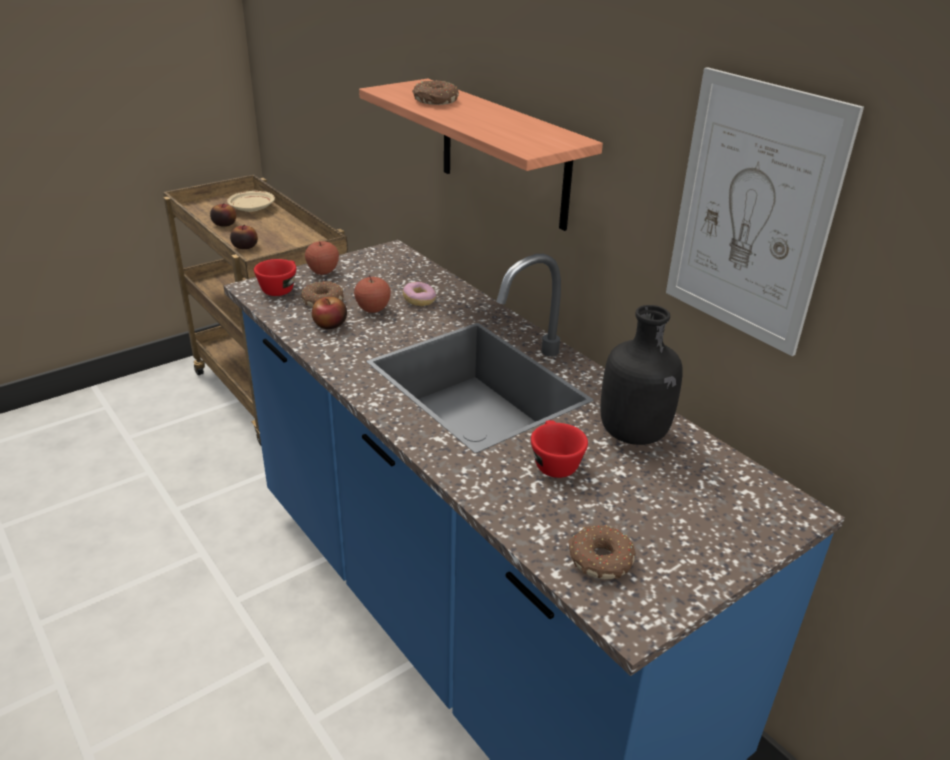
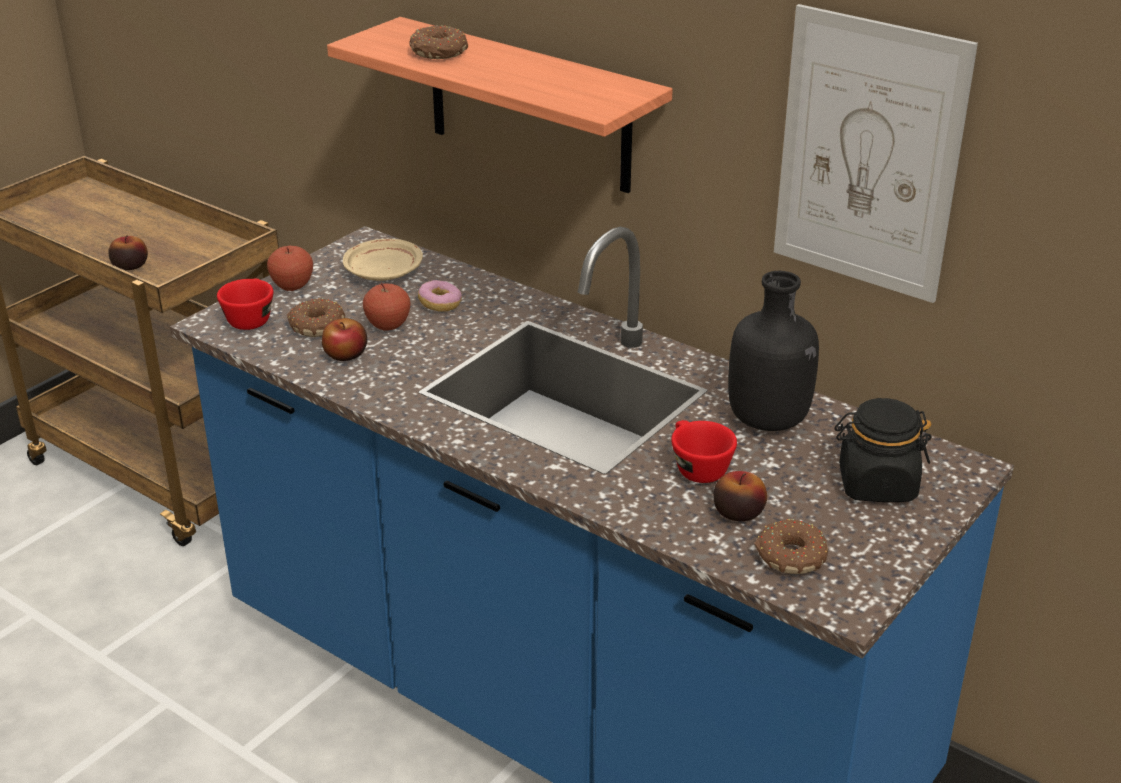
camera: 15 degrees left, 0 degrees up
apple [210,203,236,227] -> apple moved to [714,471,767,521]
beige plate [227,191,275,212] -> beige plate moved to [343,239,423,281]
none -> black jar [835,398,932,502]

